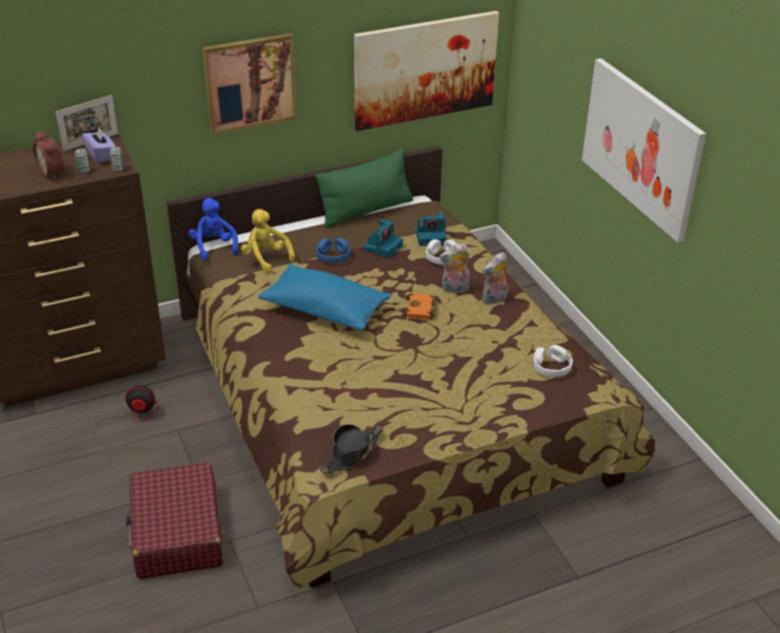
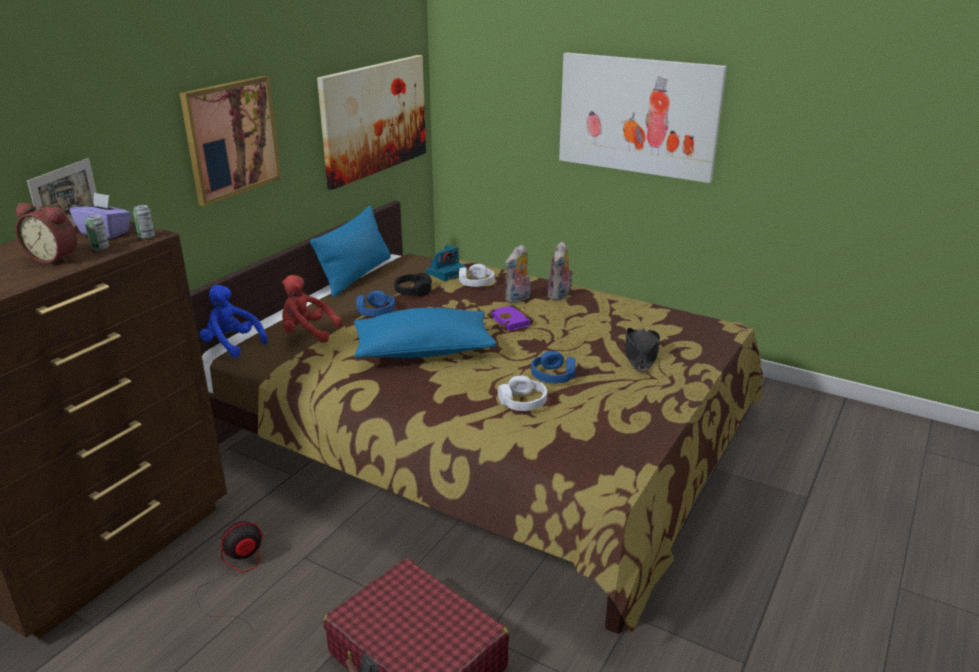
camera: 35 degrees left, 10 degrees down
yellow plush toy [241,209,295,273] -> red plush toy [282,275,342,343]
green pillow [315,148,413,228] -> blue pillow [310,206,391,297]
black hat [320,424,383,474] -> black hat moved to [625,328,660,372]
camera [363,219,403,258] -> black headphones [394,273,432,296]
orange book [403,293,437,320] -> purple book [487,305,534,331]
white headphones [533,345,573,377] -> white headphones moved to [498,376,547,411]
none -> blue headphones [531,351,576,383]

